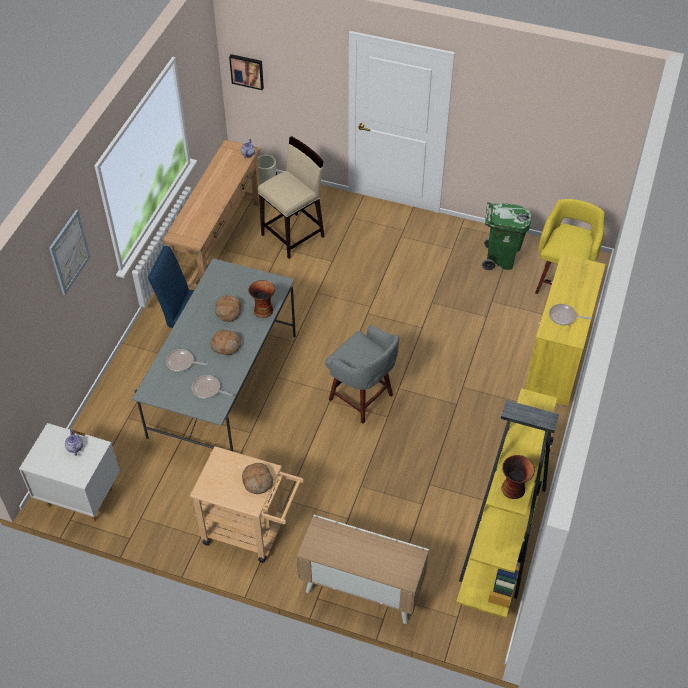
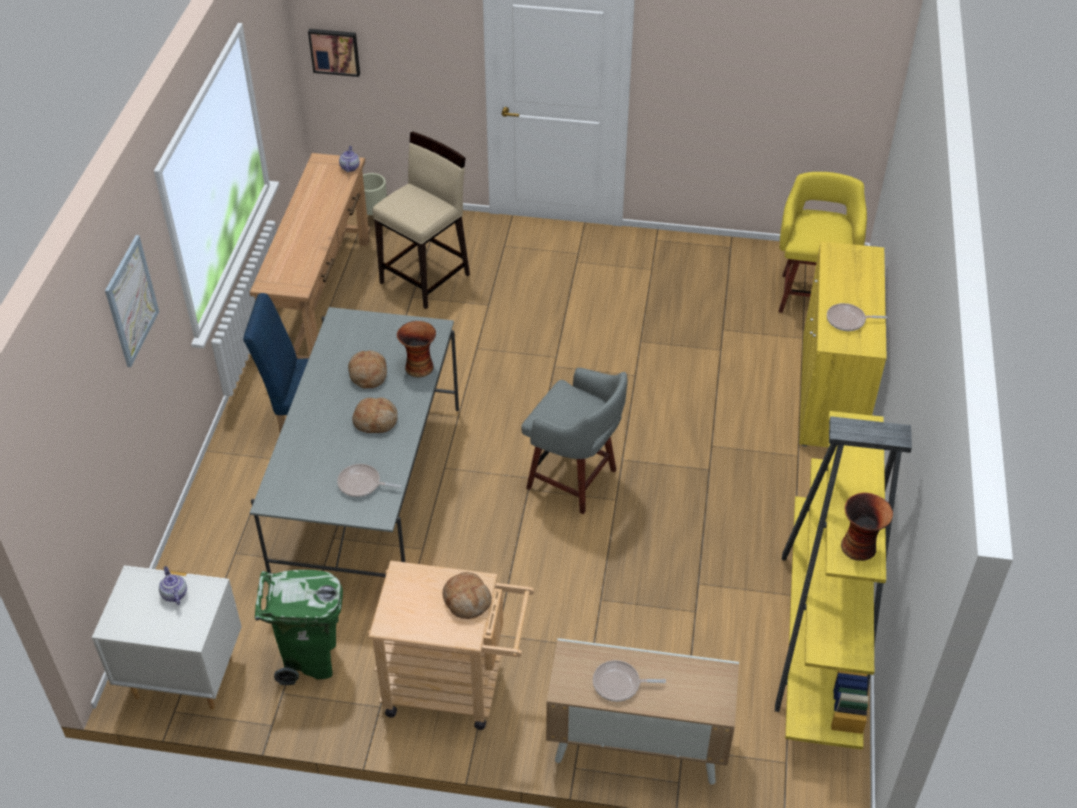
camera: 10 degrees left, 5 degrees down
frying pan [166,349,208,372] -> frying pan moved to [593,660,666,702]
green trash can [482,202,531,270] -> green trash can moved to [255,570,343,685]

